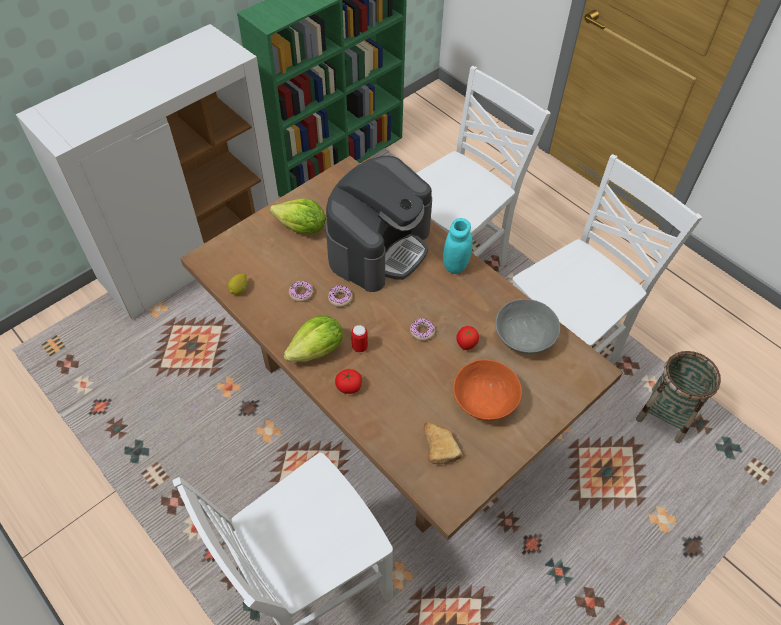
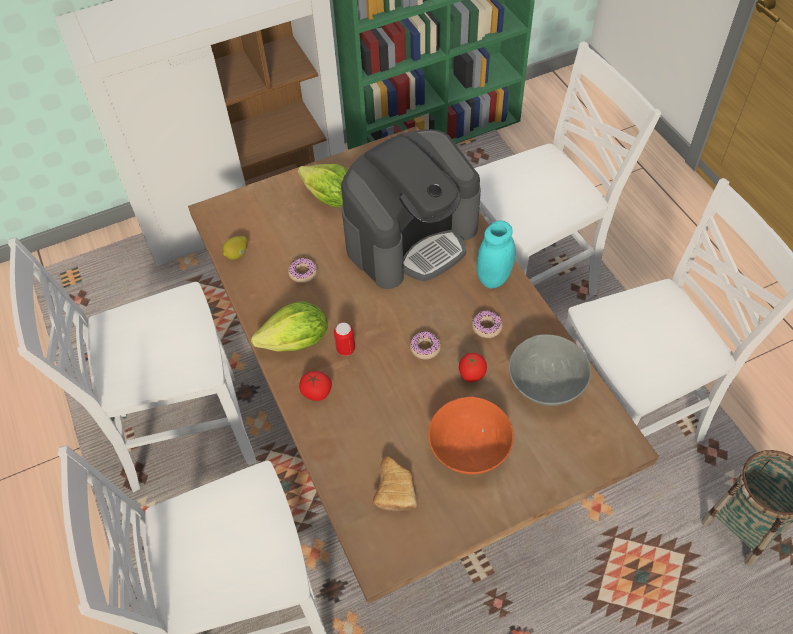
camera: 20 degrees right, 0 degrees up
donut [328,285,353,307] -> donut moved to [472,310,503,338]
none -> white chair [8,237,257,493]

